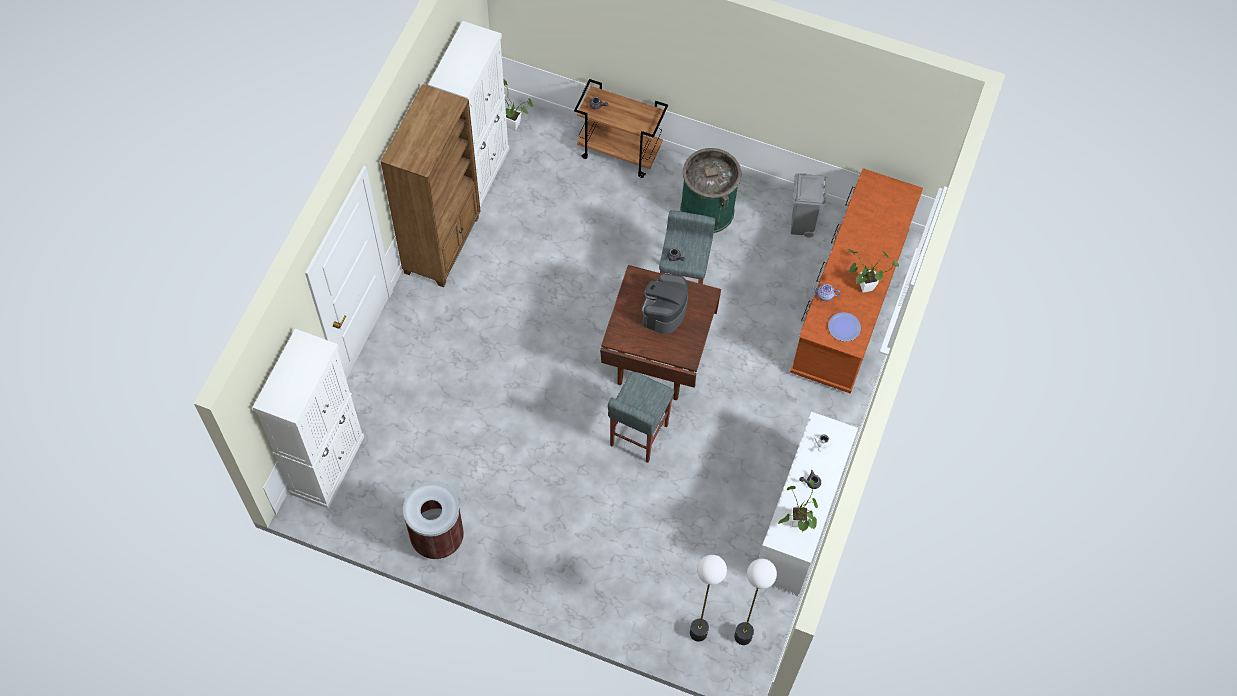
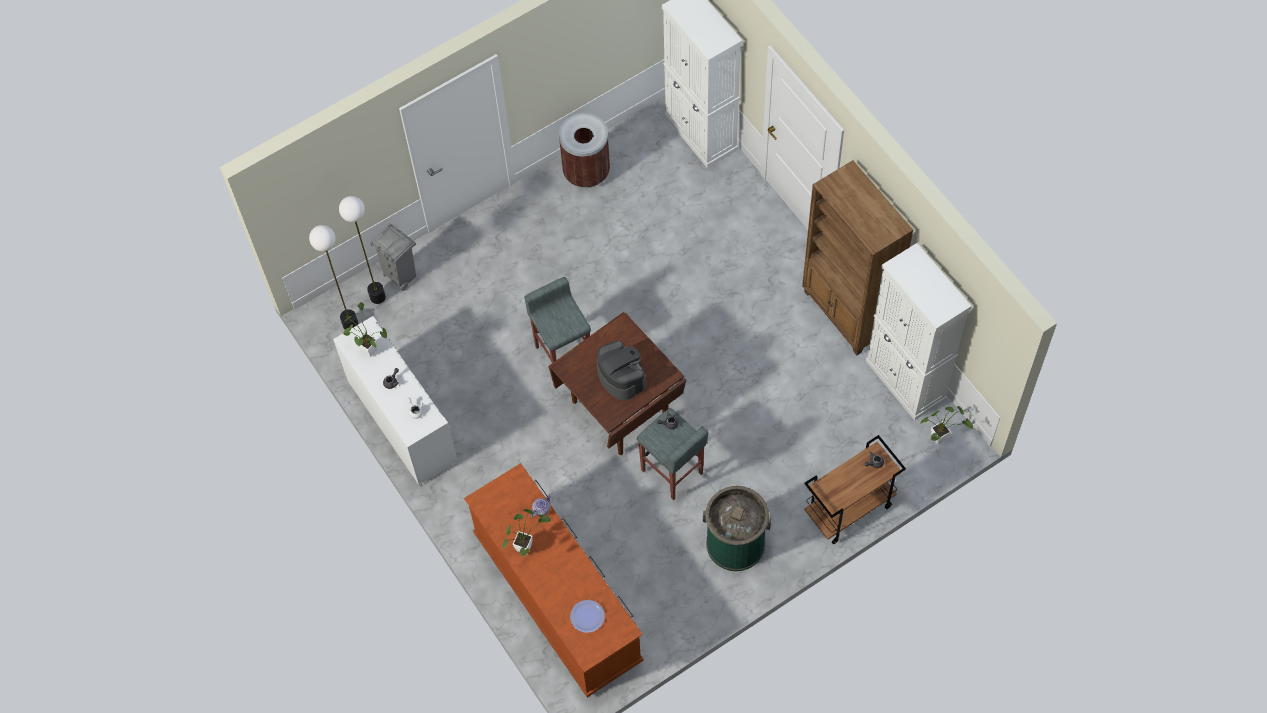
camera: 130 degrees right, 0 degrees up
grey trash can [791,173,827,238] -> grey trash can moved to [370,224,416,291]
plate [828,312,861,342] -> plate moved to [570,600,605,633]

